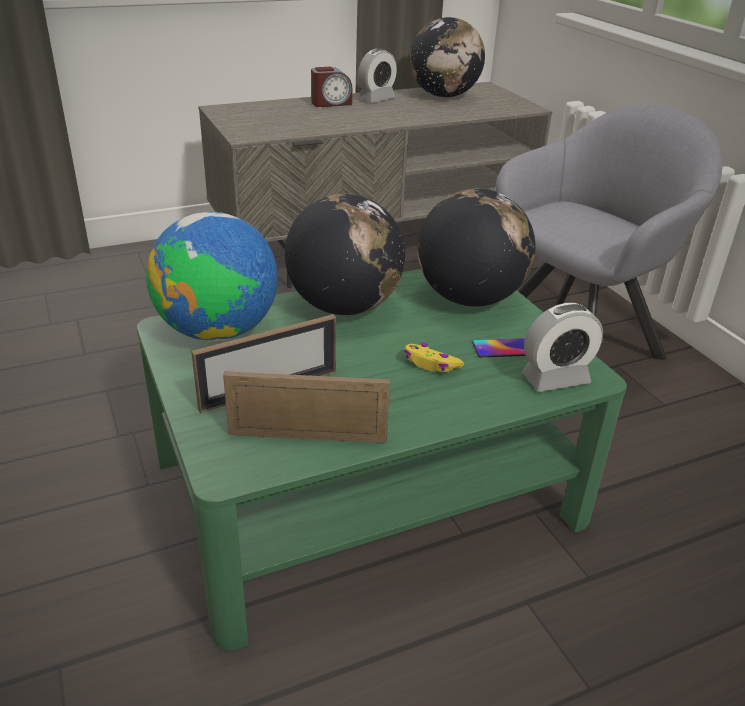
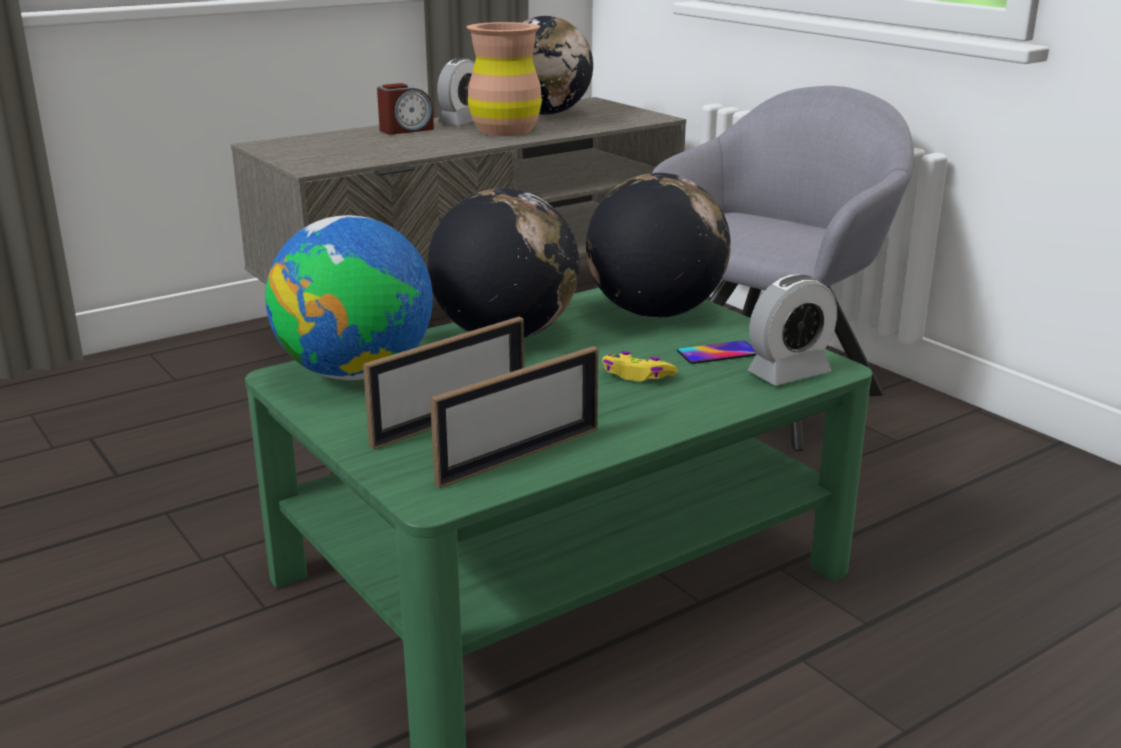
camera: 10 degrees left, 10 degrees down
picture frame [223,371,390,443] -> picture frame turned 150 degrees clockwise [430,346,598,488]
none -> brown vase [466,22,542,136]

